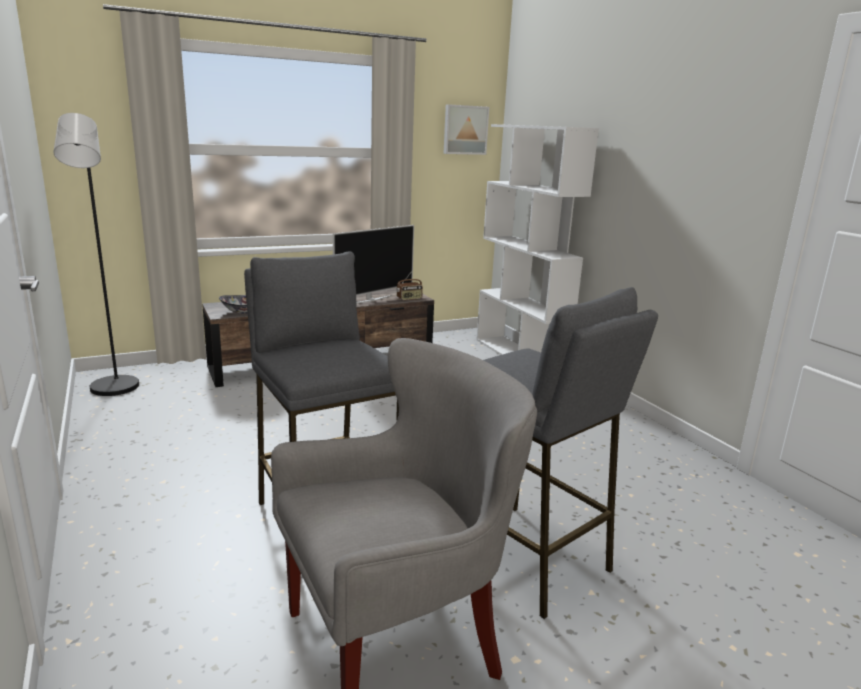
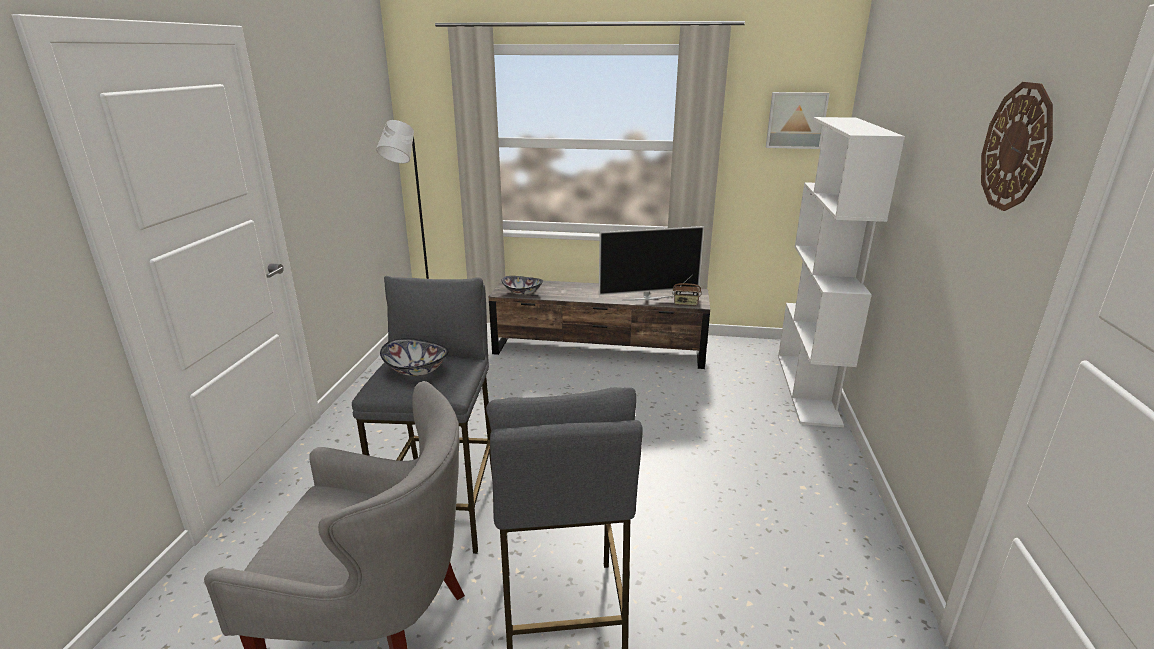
camera: 35 degrees right, 5 degrees up
none -> bowl [380,338,449,376]
none -> wall clock [981,82,1053,211]

